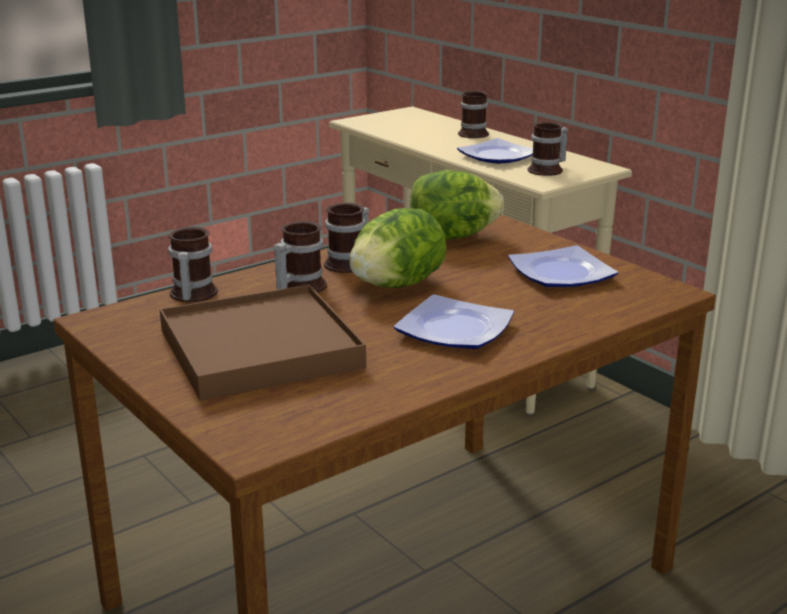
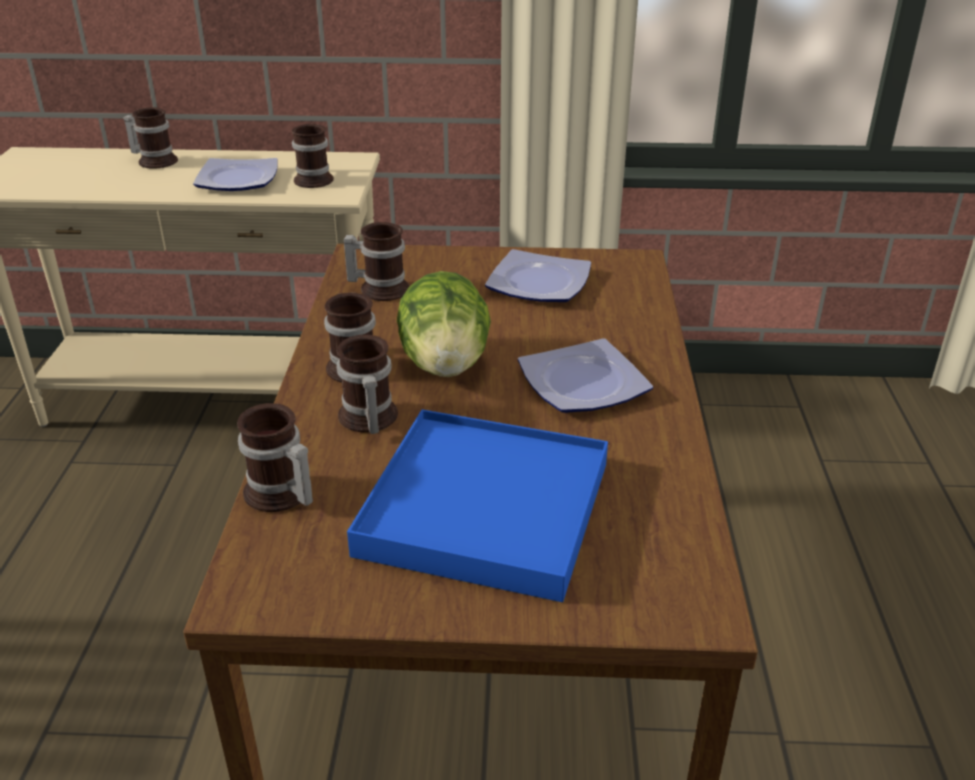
camera: 50 degrees left, 10 degrees up
brown tray [160,285,366,401] -> blue tray [347,409,608,602]
lettuce [410,170,504,240] -> mug [344,222,409,301]

